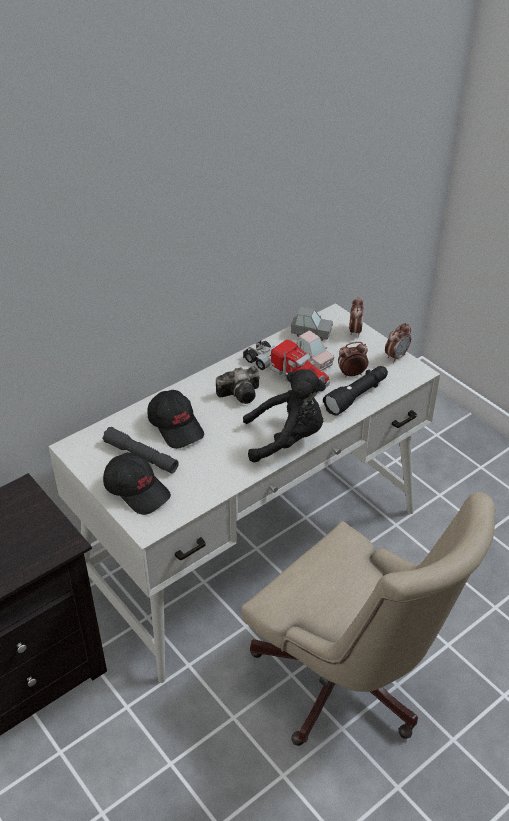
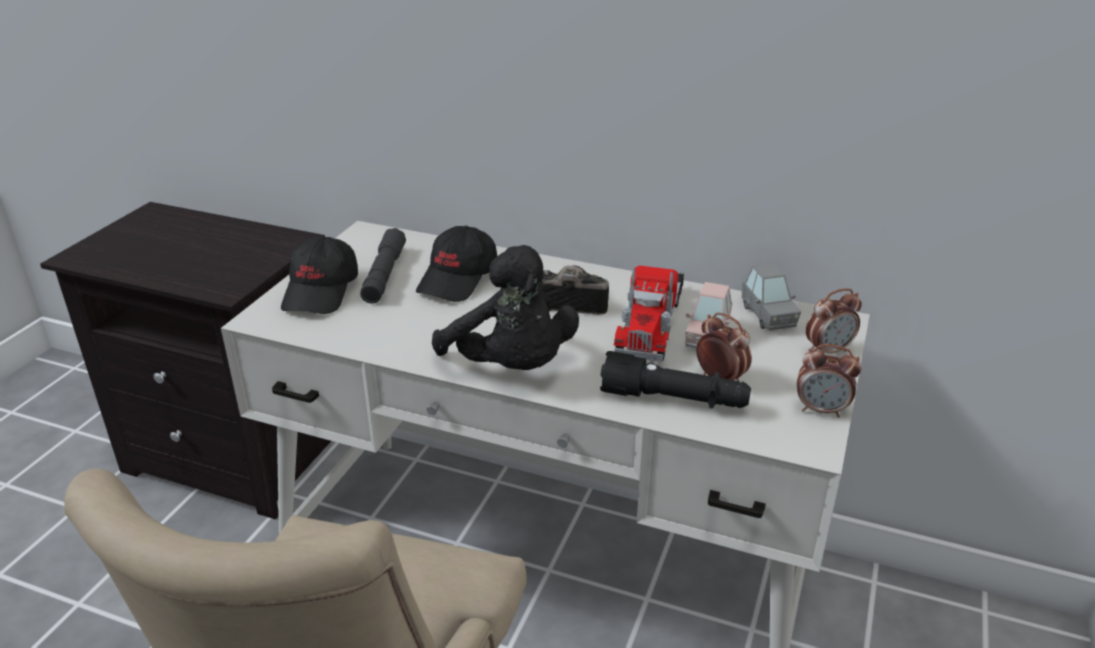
camera: 60 degrees right, 10 degrees down
camera [216,366,260,404] -> camera turned 150 degrees clockwise [539,265,609,315]

